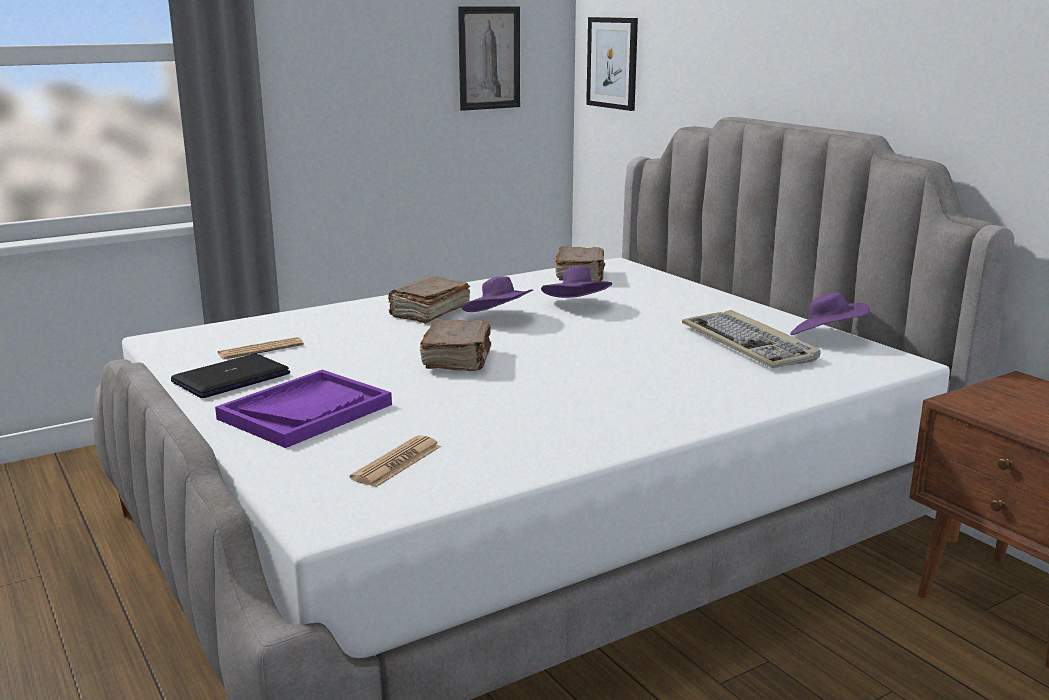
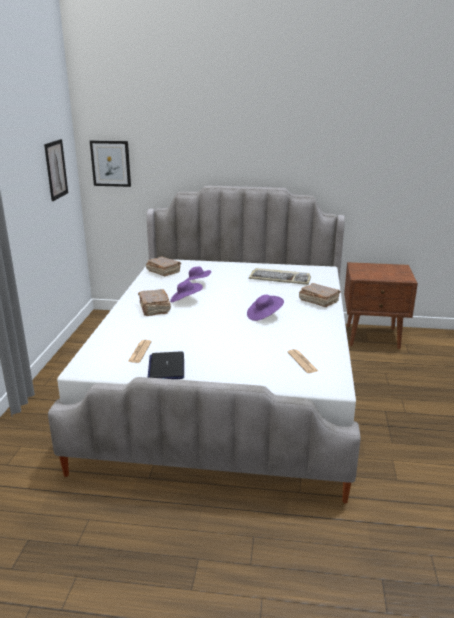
camera: 50 degrees left, 5 degrees up
purple tray [215,370,392,448] -> none
brown book [420,319,491,371] -> brown book moved to [299,283,341,307]
purple hat [790,293,870,335] -> purple hat moved to [247,295,284,321]

